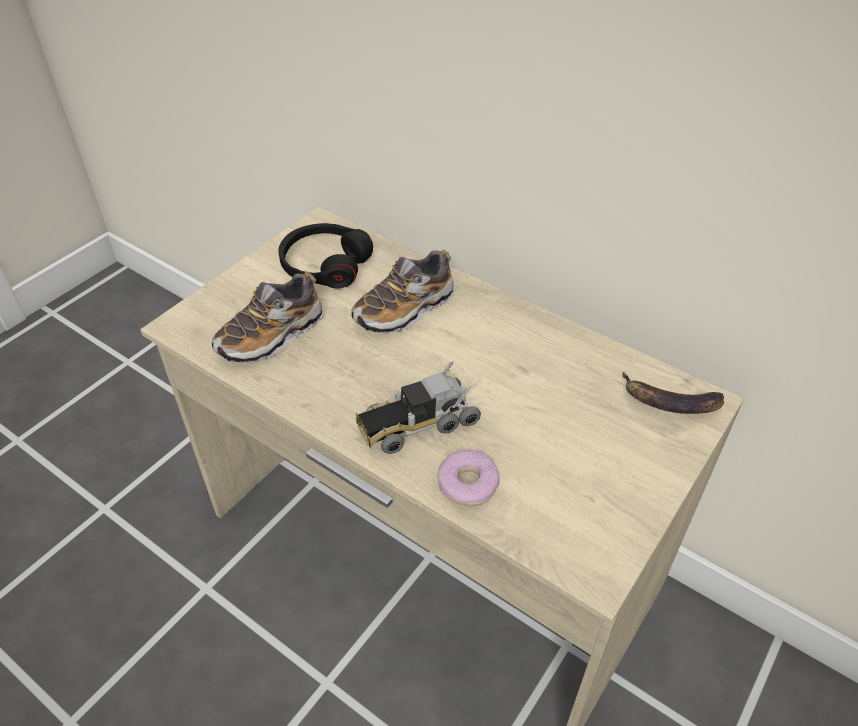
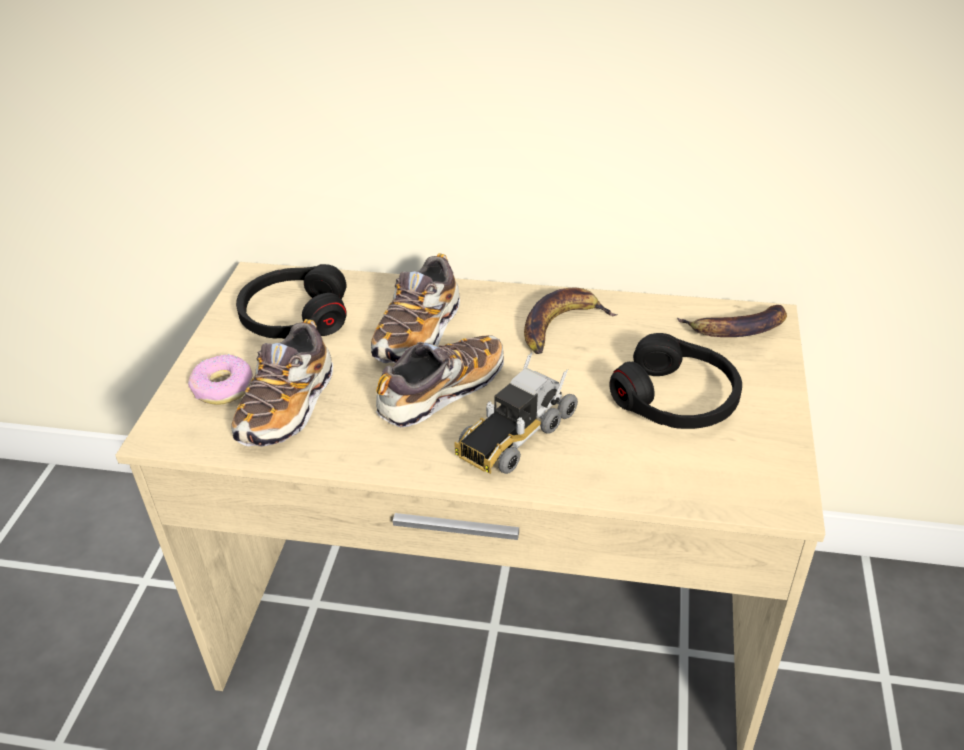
camera: 25 degrees left, 5 degrees down
donut [437,450,500,506] -> donut moved to [188,354,253,405]
none -> shoe [376,335,504,427]
none -> banana [524,288,618,354]
none -> black headphones [609,333,742,429]

